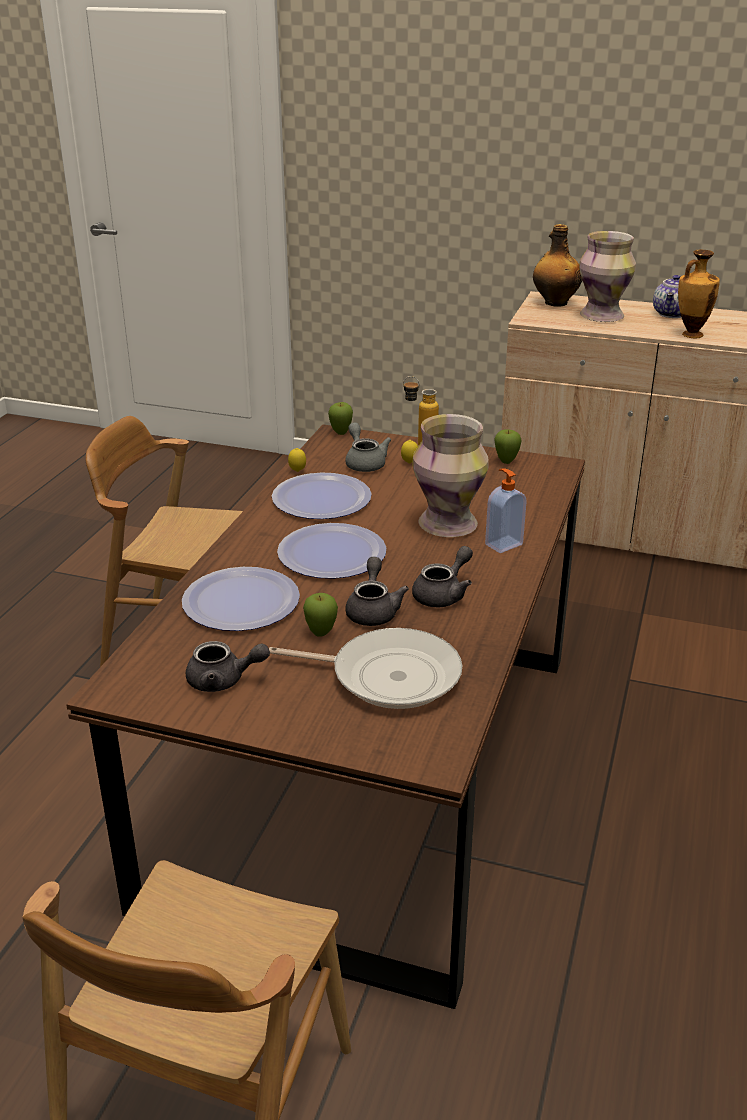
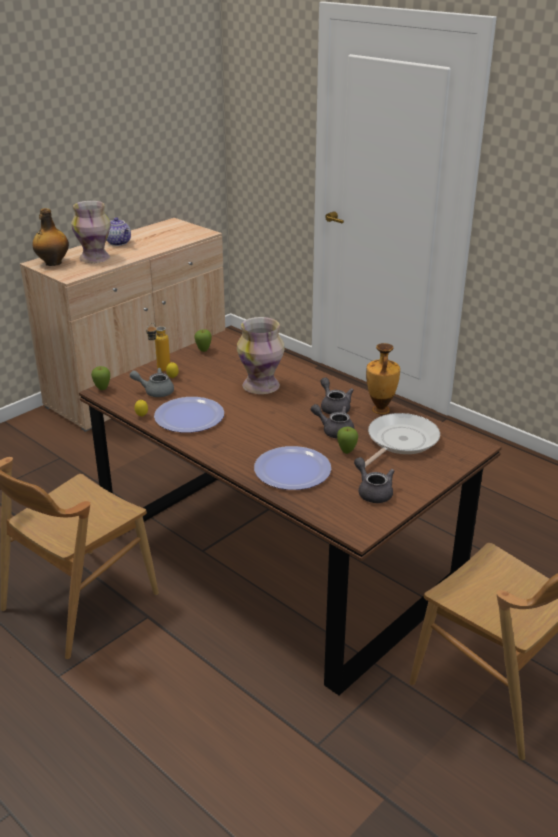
camera: 65 degrees left, 0 degrees up
grey teapot [186,641,270,692] -> grey teapot turned 60 degrees counterclockwise [354,457,395,503]
plate [277,523,387,579] -> none
soap dispenser [485,468,527,553] -> none
vase [678,249,720,338] -> vase moved to [366,343,400,414]

